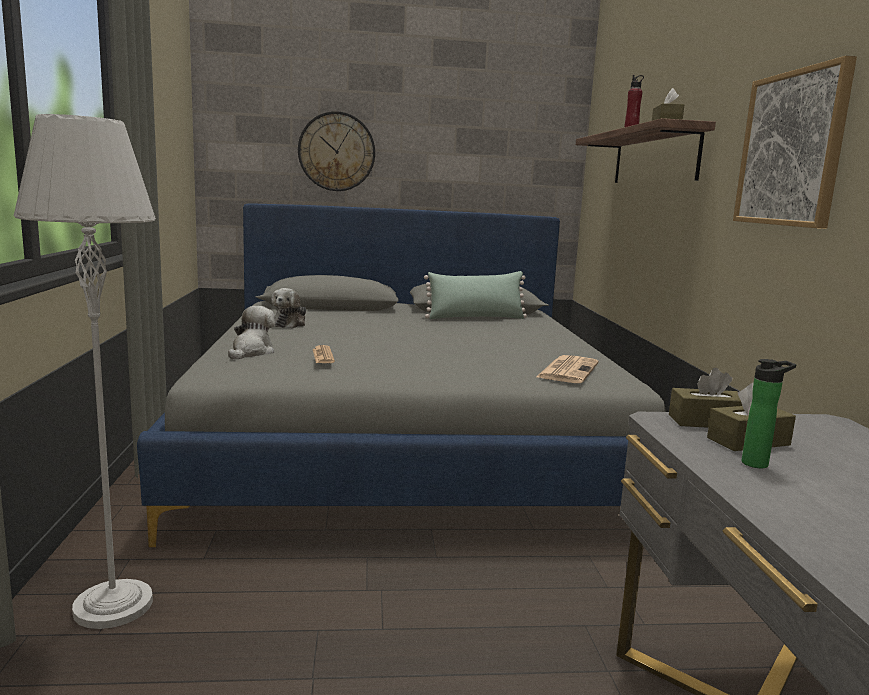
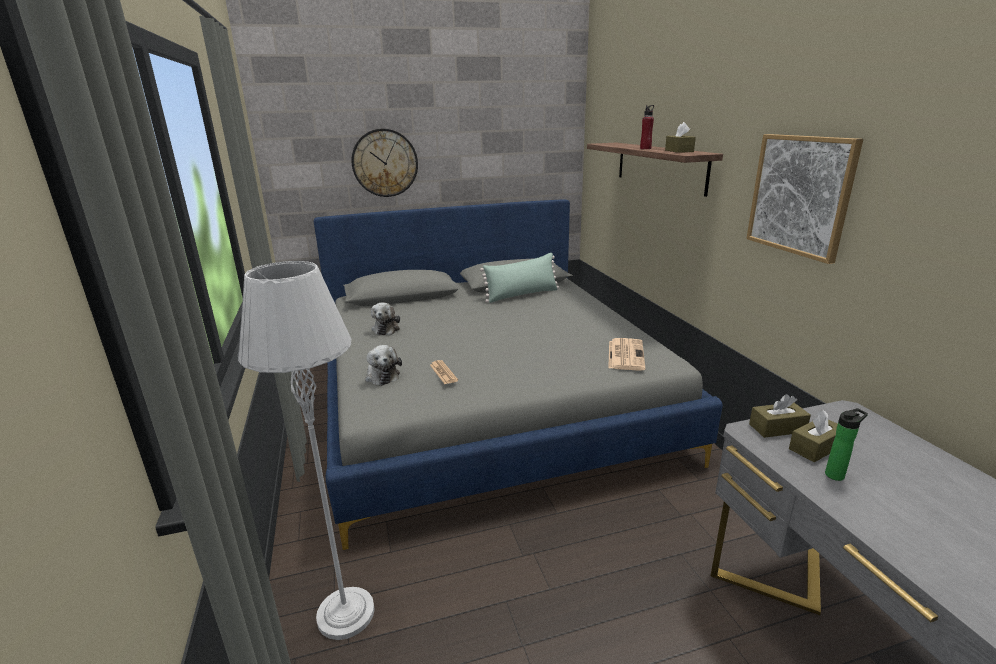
camera: 10 degrees left, 10 degrees up
plush toy [228,306,275,360] -> plush toy turned 150 degrees clockwise [365,345,402,386]

